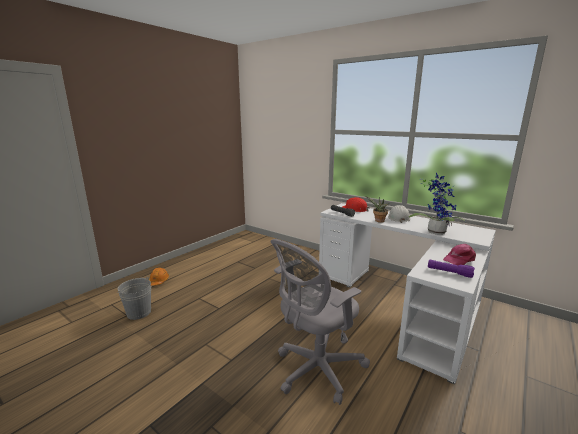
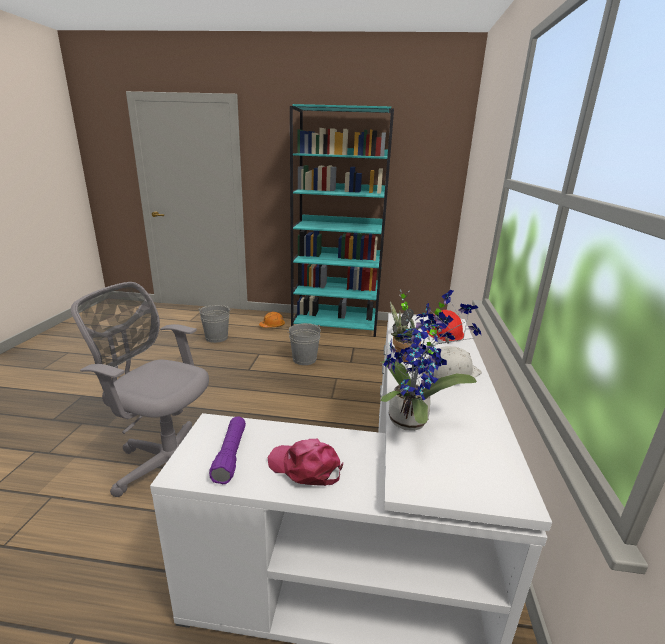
camera: 60 degrees right, 5 degrees up
none -> grey bucket [288,323,321,365]
none -> turquoise bookcase [290,104,394,337]

